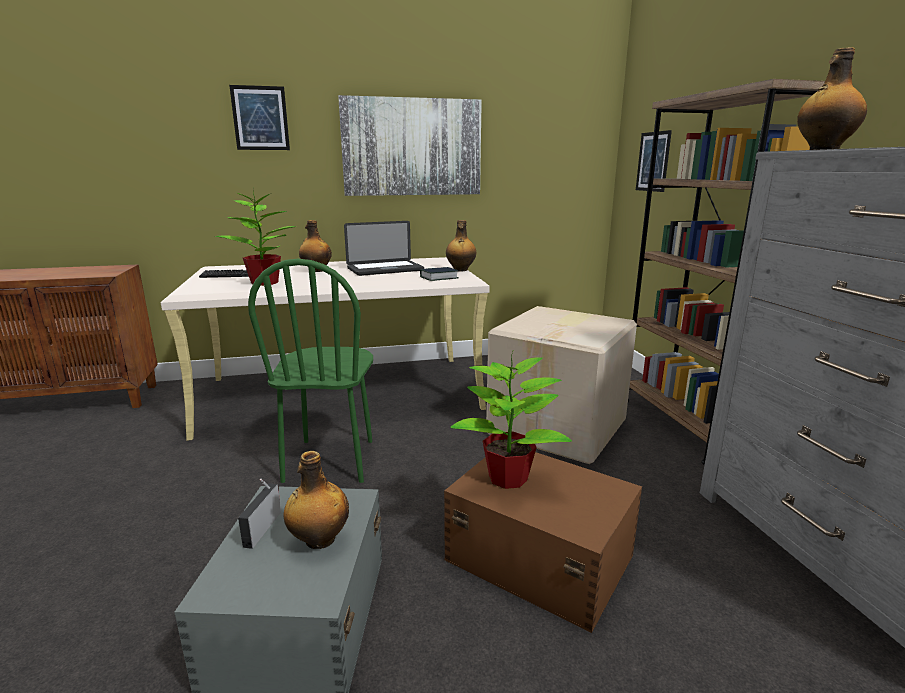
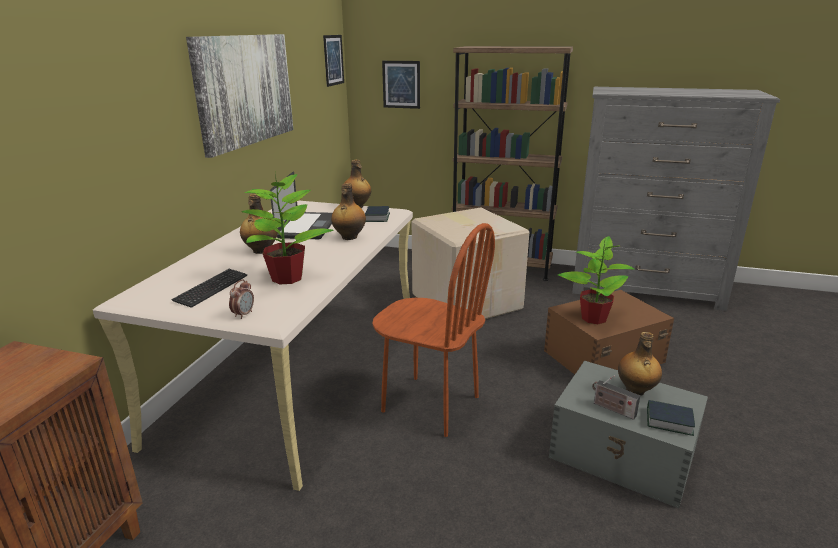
camera: 60 degrees left, 5 degrees up
picture [229,85,290,150] -> picture moved to [323,35,344,87]
green chair [248,259,373,483] -> brown chair [372,223,495,437]
bottle [797,47,867,150] -> bottle moved to [331,183,366,240]
none -> alarm clock [229,279,254,319]
none -> book [647,400,695,436]

